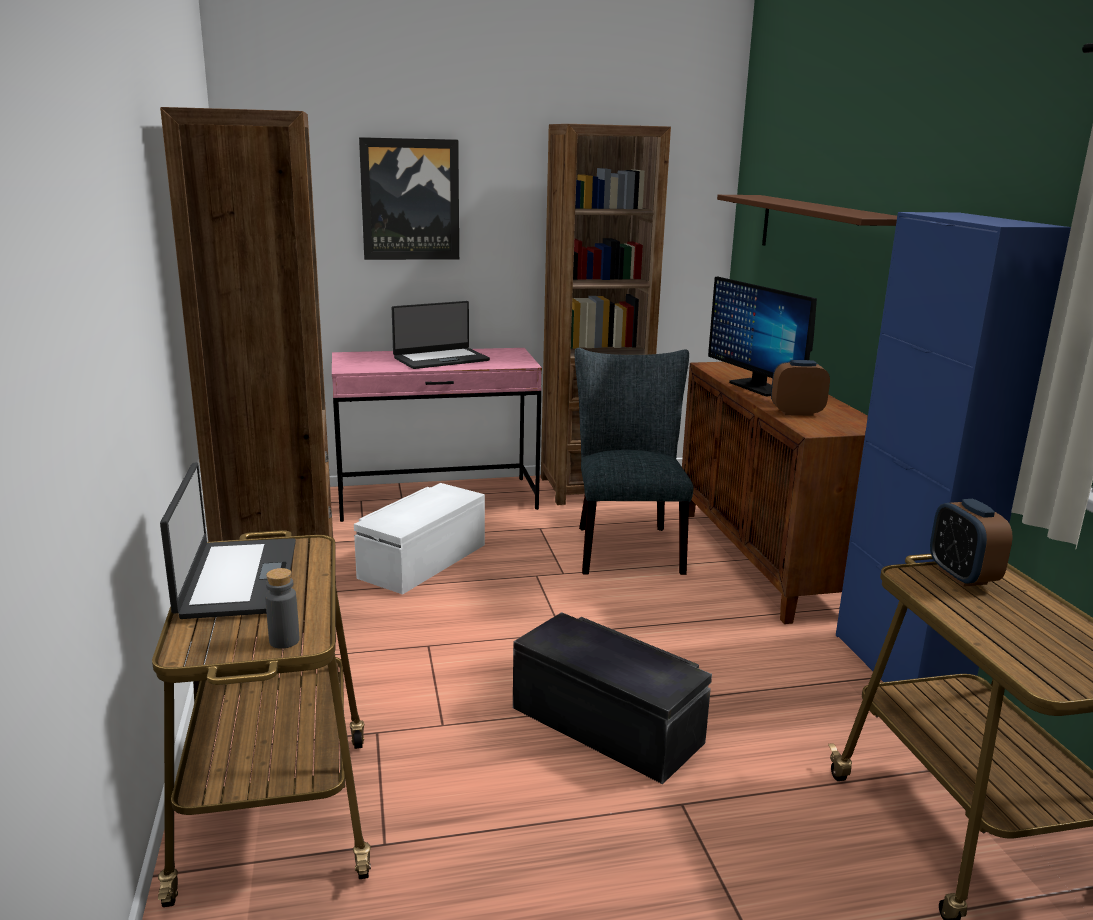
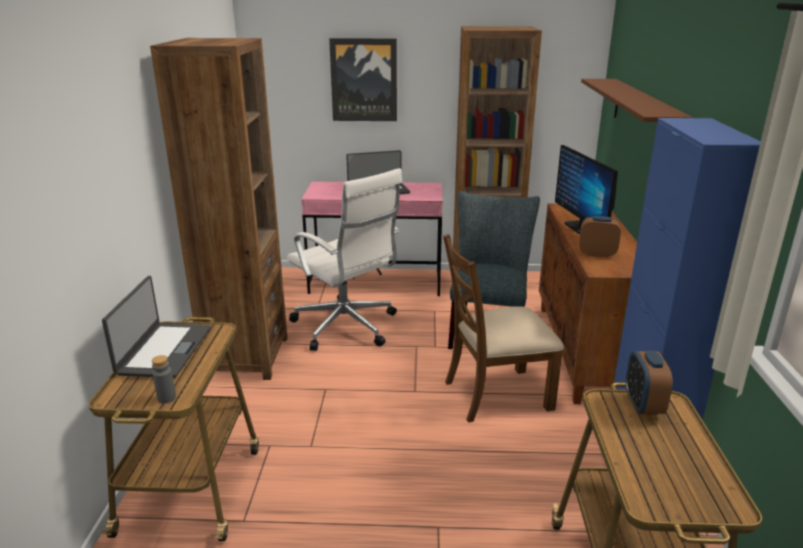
camera: 15 degrees right, 5 degrees up
white storage box [354,483,485,595] -> white office chair [287,168,403,351]
black storage box [513,612,712,784] -> none
none -> brown chair [443,234,564,423]

